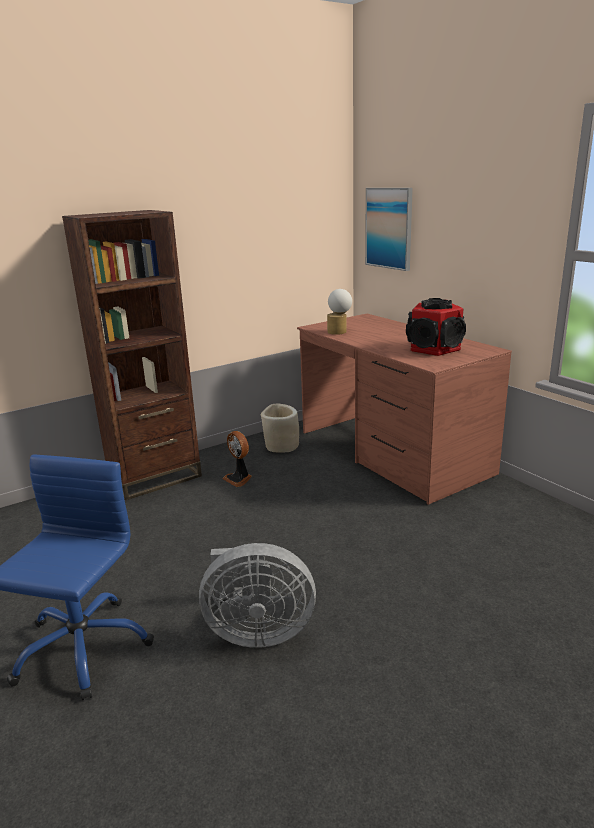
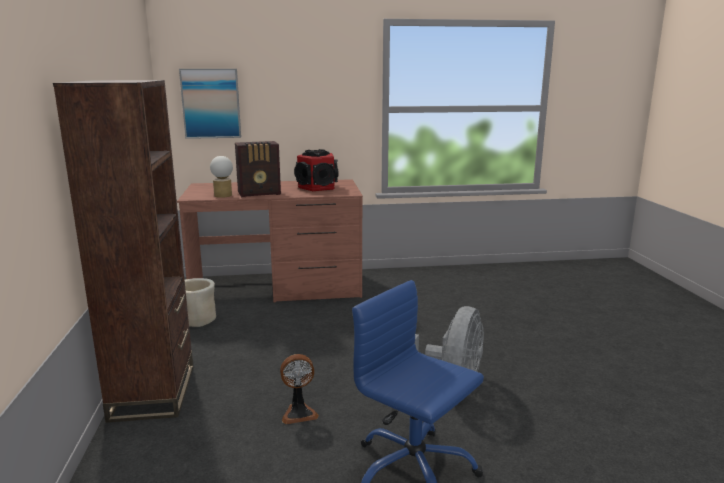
camera: 65 degrees left, 5 degrees down
fan [222,431,252,487] -> fan moved to [280,354,319,424]
none -> radio [235,141,281,197]

